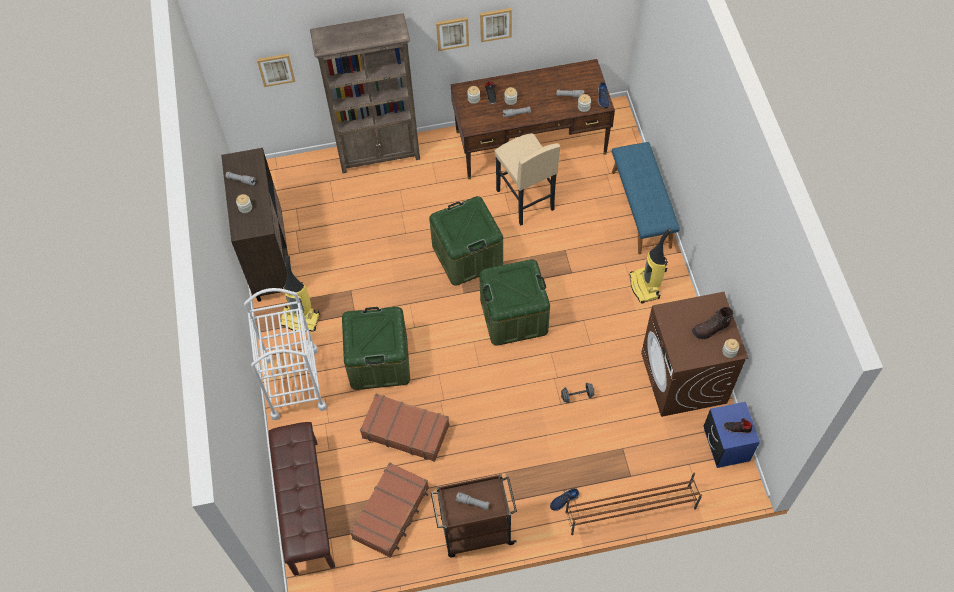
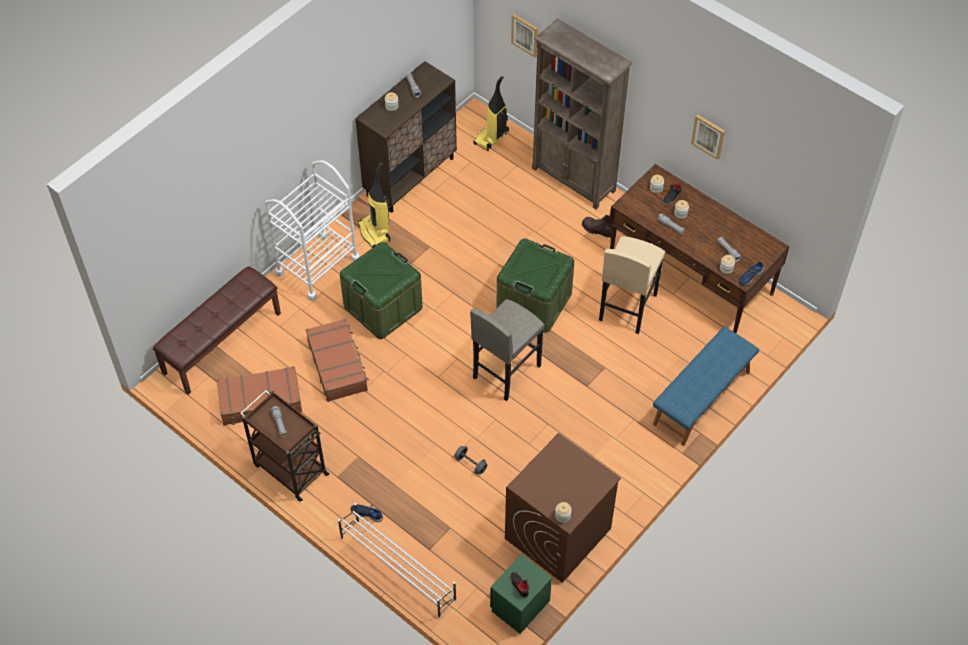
camera: 50 degrees right, 5 degrees down
picture [436,17,469,51] -> none
green storage box [479,259,550,346] -> grey stool [470,299,545,401]
brown shoe rack [565,473,702,535] -> white shoe rack [338,503,456,618]
vacuum cleaner [629,228,671,304] -> vacuum cleaner moved to [473,76,509,151]
brown boot [692,307,734,339] -> brown boot moved to [582,215,612,238]
blue nightstand [704,402,760,468] -> green nightstand [490,554,552,634]

